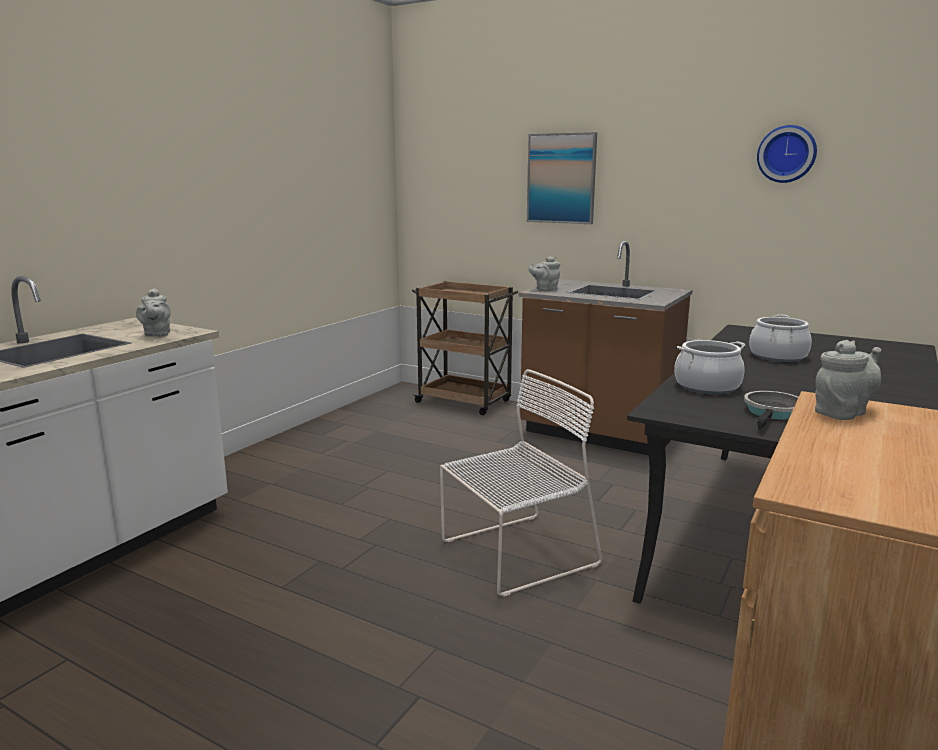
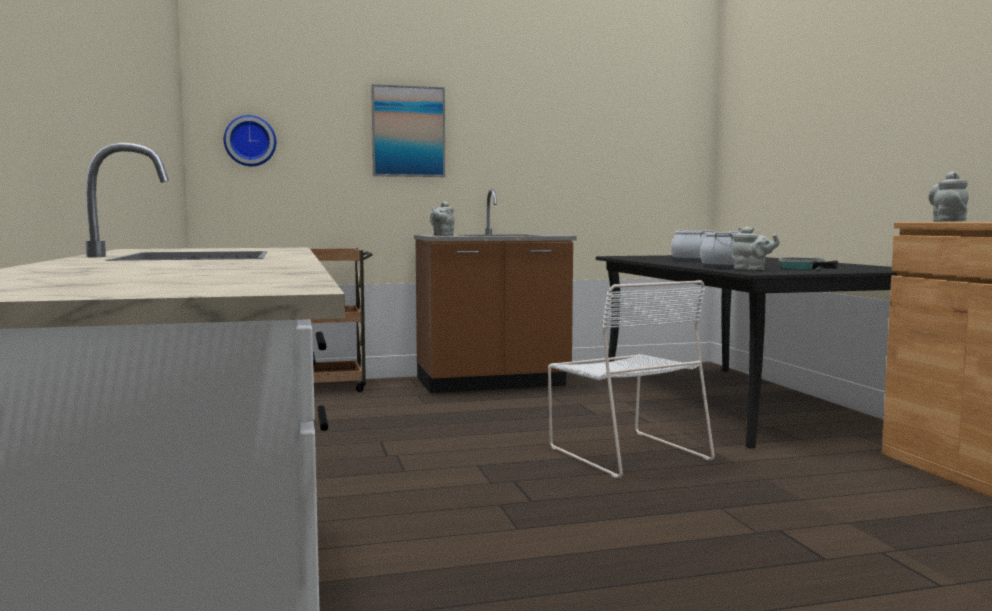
camera: 45 degrees left, 10 degrees down
grey teapot [136,288,171,337] -> grey teapot moved to [731,226,780,270]
white chair [440,369,602,597] -> white chair turned 135 degrees clockwise [548,280,715,478]
wall clock [757,125,817,183] -> wall clock moved to [224,115,276,166]

